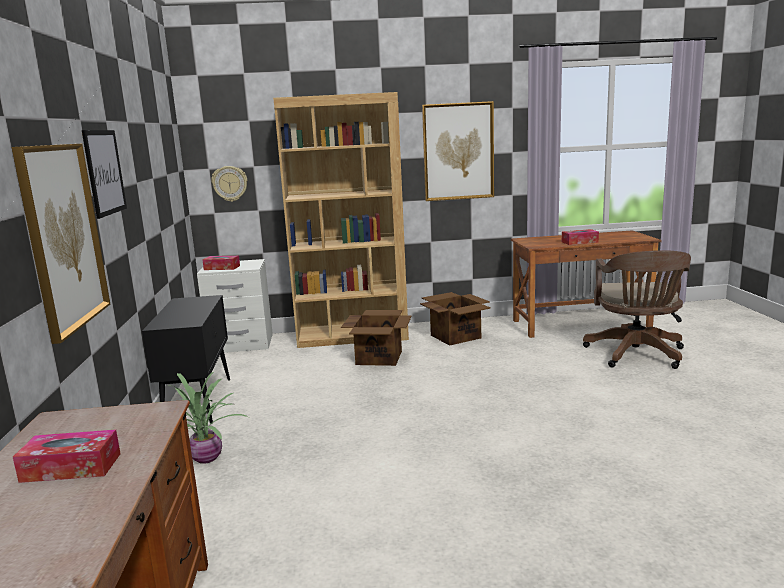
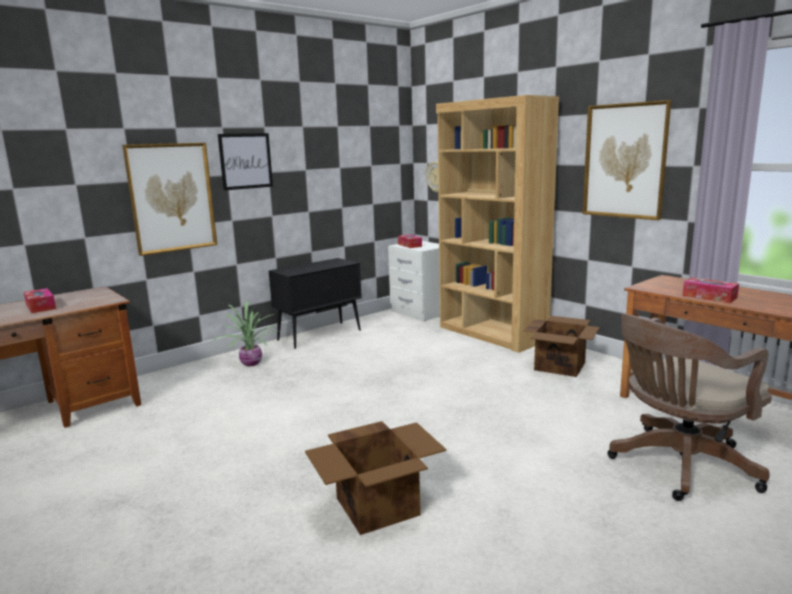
camera: 55 degrees right, 0 degrees up
cardboard box [341,310,412,366] -> cardboard box moved to [305,421,447,535]

